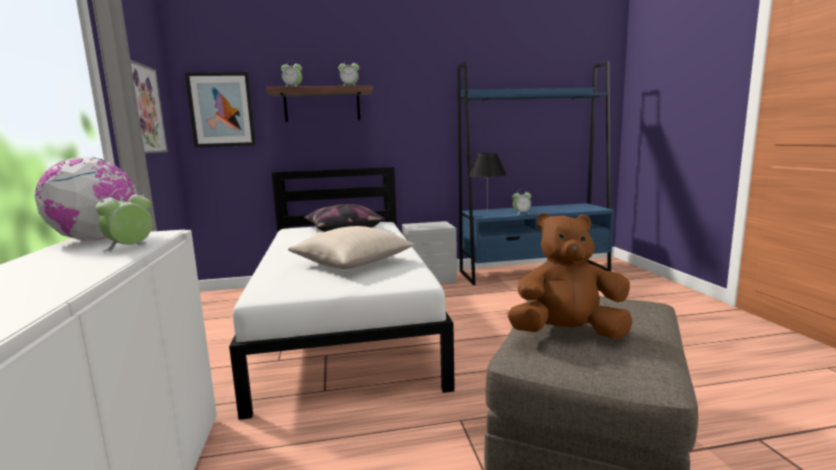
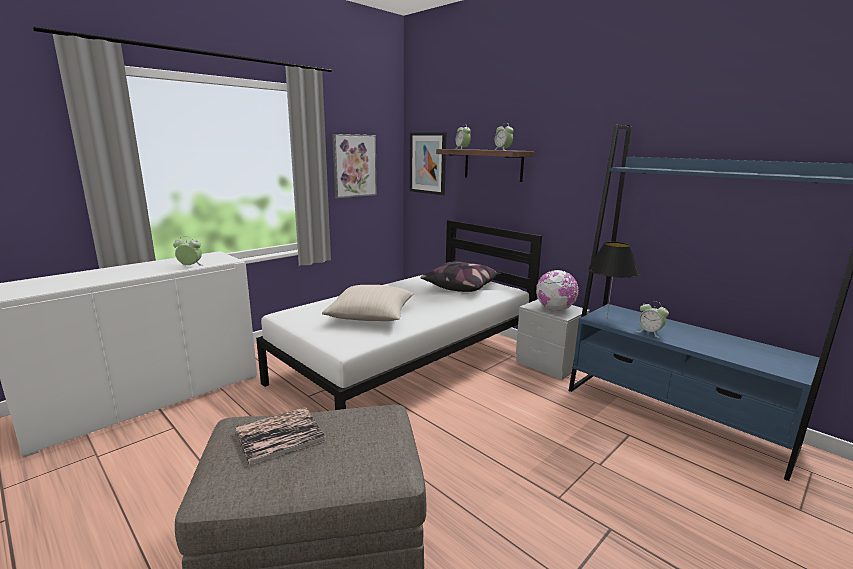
camera: 55 degrees right, 5 degrees up
globe [34,157,137,241] -> globe moved to [536,270,579,311]
brown plush toy [507,213,633,339] -> book [235,407,326,466]

